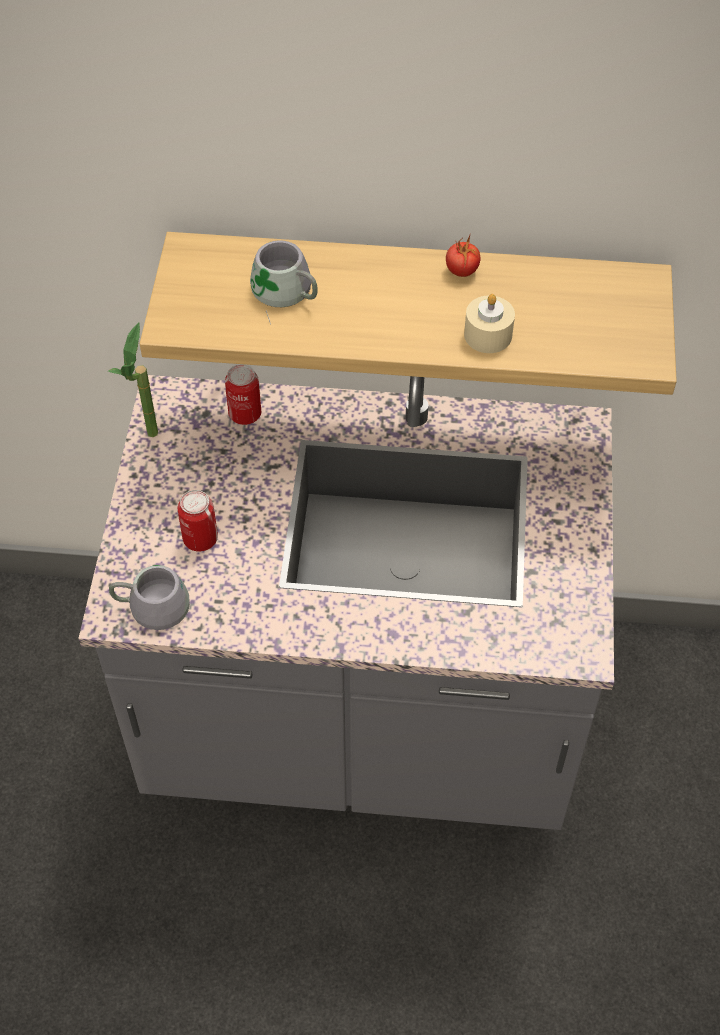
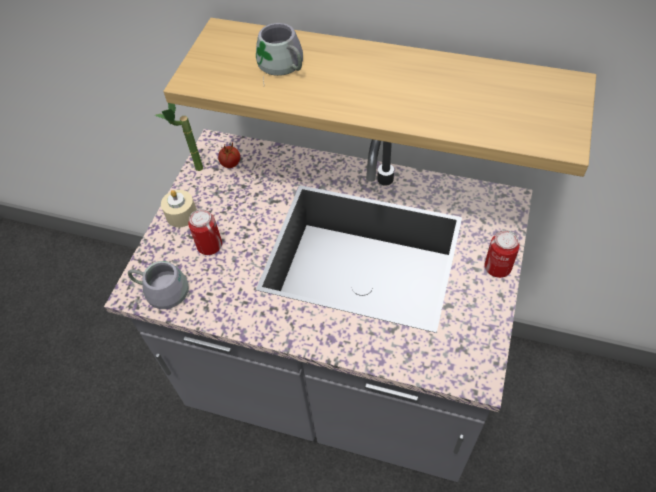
camera: 15 degrees right, 0 degrees up
can [225,364,262,425] -> can moved to [484,230,520,278]
tomato [446,235,480,277] -> tomato moved to [218,142,240,168]
beige candle [464,294,515,353] -> beige candle moved to [161,190,197,227]

